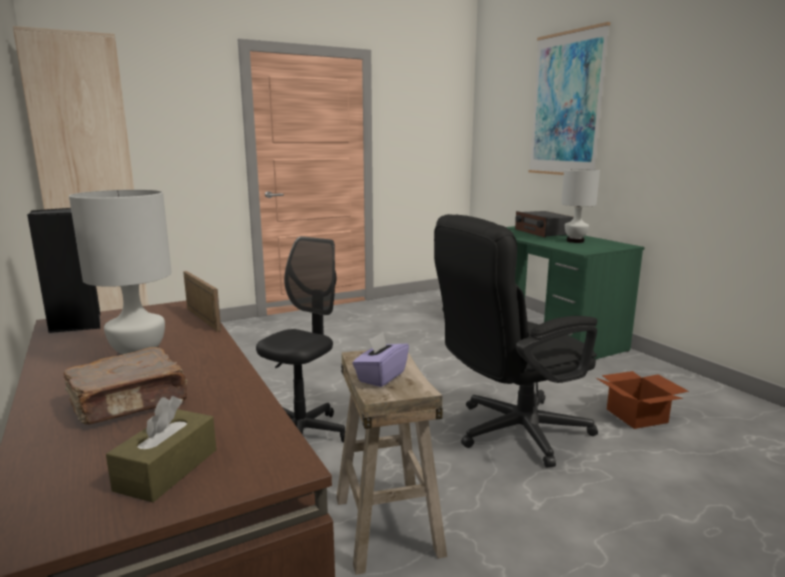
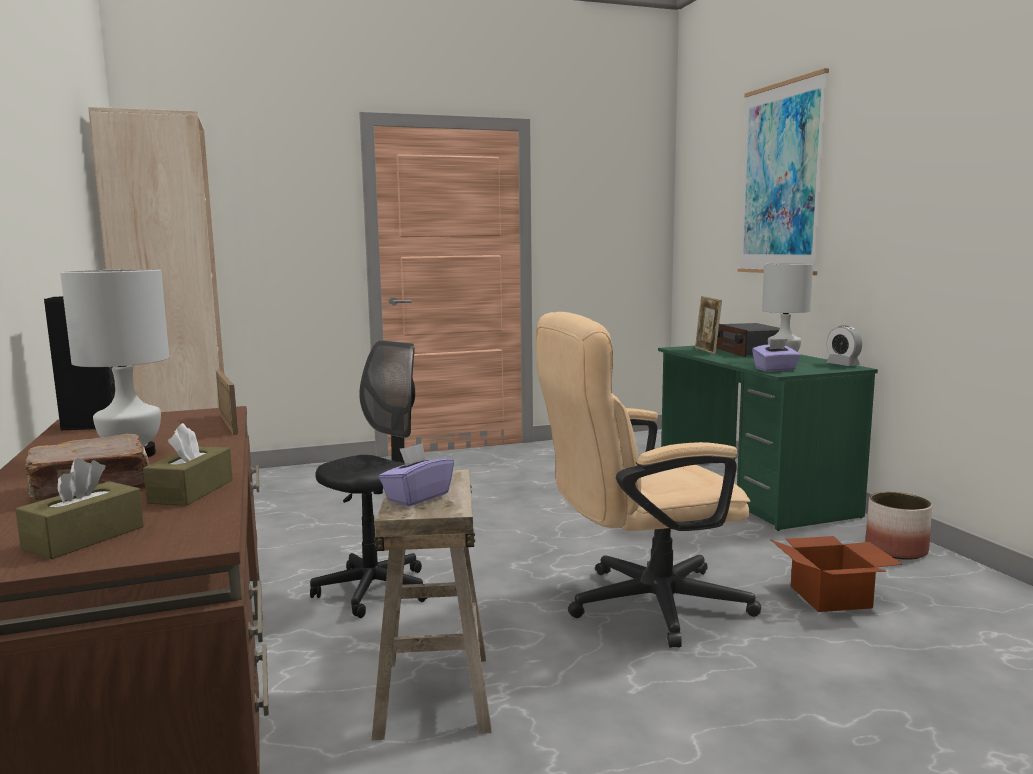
camera: 10 degrees right, 5 degrees down
black office chair [434,214,598,467] -> beige office chair [536,312,761,648]
none -> brown tissue box [143,423,233,506]
none -> picture frame [695,296,722,354]
none -> purple tissue box [752,339,800,372]
none -> alarm clock [826,326,862,366]
none -> planter [865,492,932,560]

